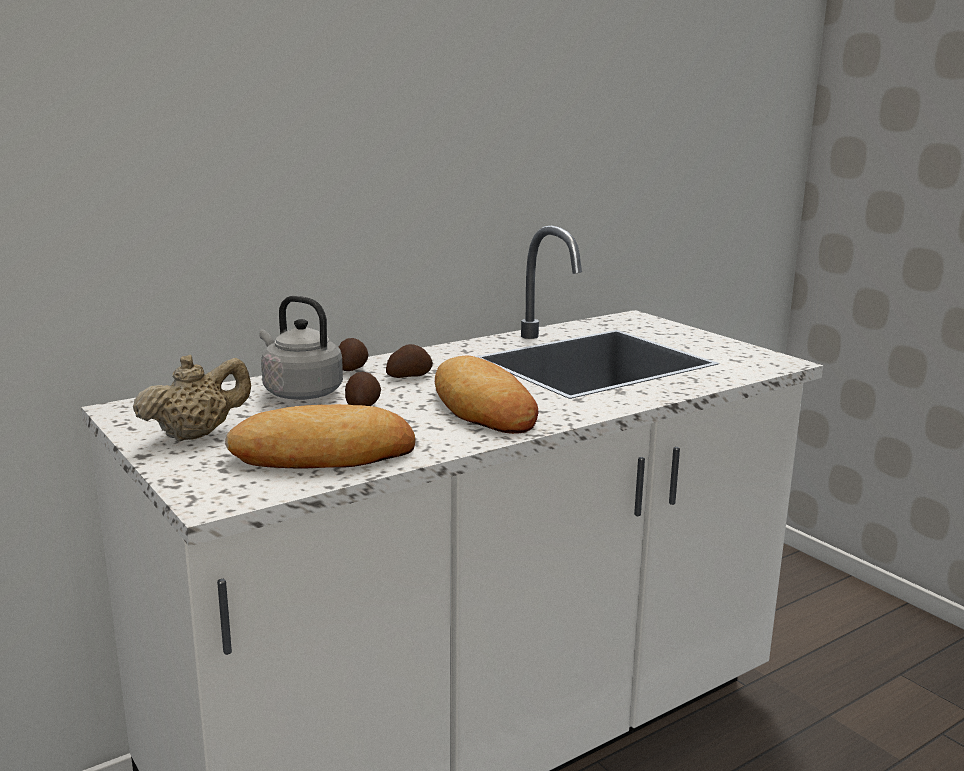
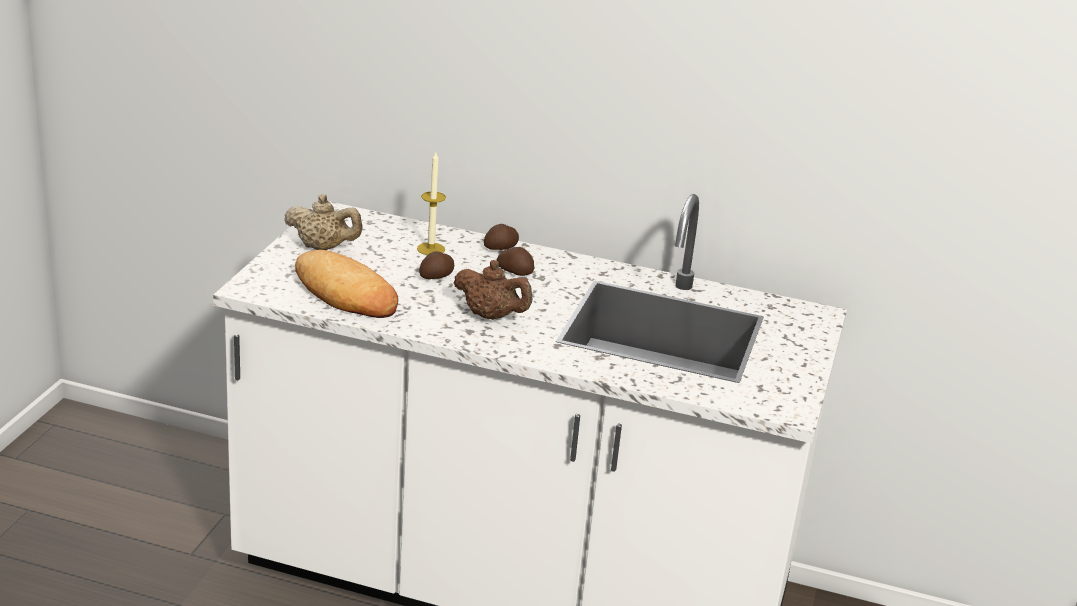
camera: 50 degrees right, 10 degrees up
grey kettle [259,296,343,400] -> candle [417,152,446,255]
bread [435,356,539,434] -> brown teapot [453,260,532,320]

